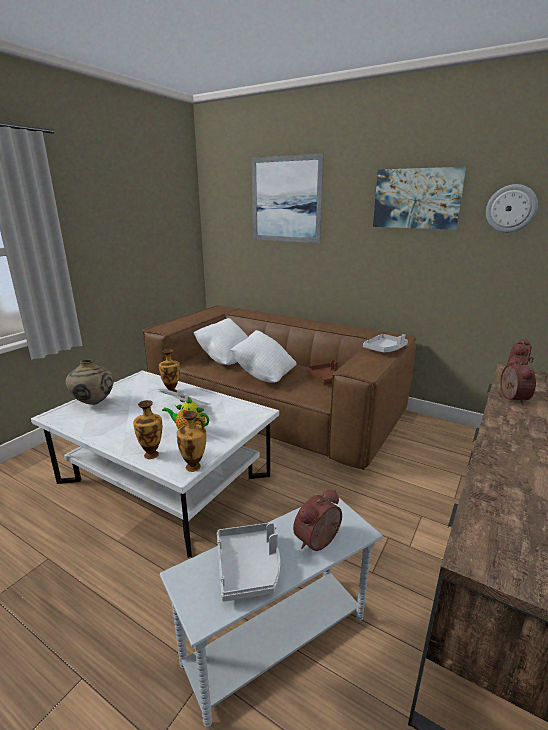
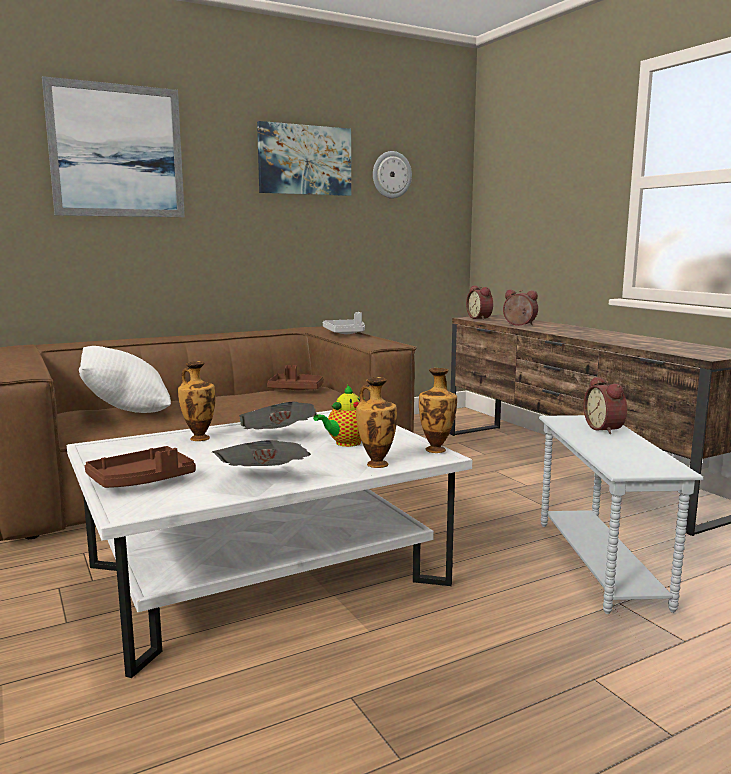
camera: 60 degrees left, 10 degrees down
beige vase [65,359,114,405] -> brown tray [85,446,196,488]
grey tray [217,522,280,601] -> none
white pillow [231,330,297,383] -> none
none -> newspaper [212,440,311,466]

